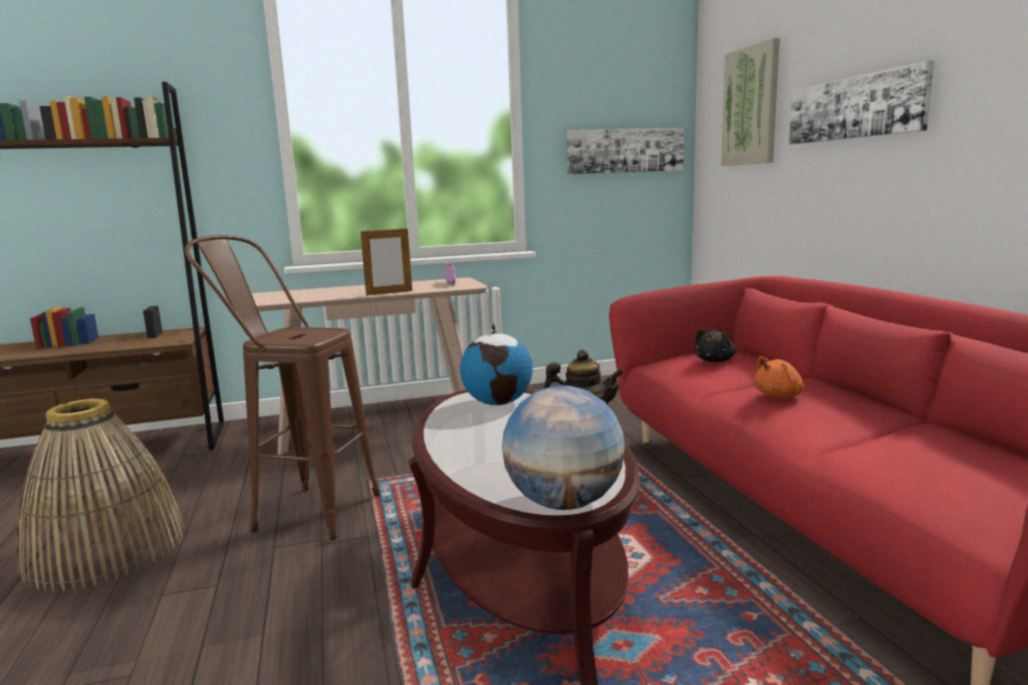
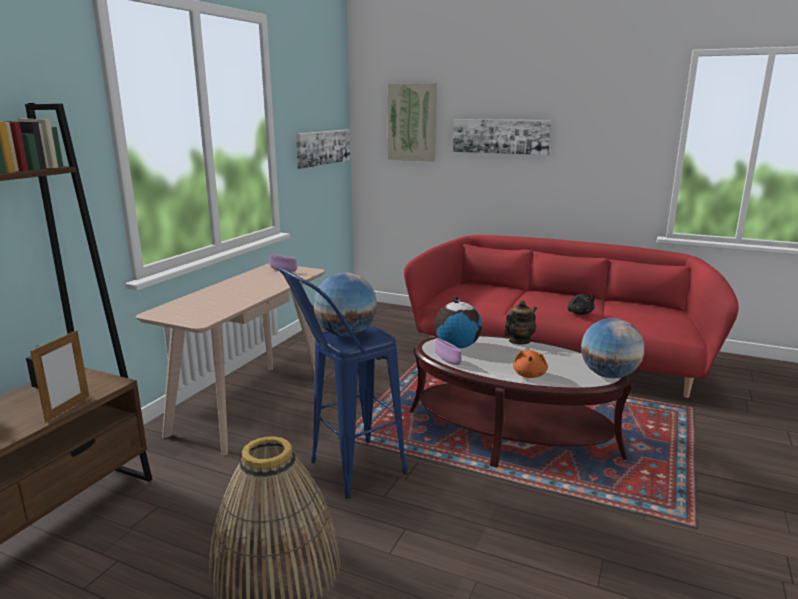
camera: 50 degrees left, 5 degrees up
brown stool [184,235,380,540] -> blue stool [277,267,408,498]
picture frame [360,227,412,296] -> picture frame moved to [30,330,89,422]
black plush toy [695,329,736,362] -> black plush toy moved to [567,294,595,315]
orange plush toy [754,356,805,398] -> orange plush toy moved to [513,350,548,378]
none -> globe [313,272,377,336]
none -> purple bowl [435,338,462,365]

